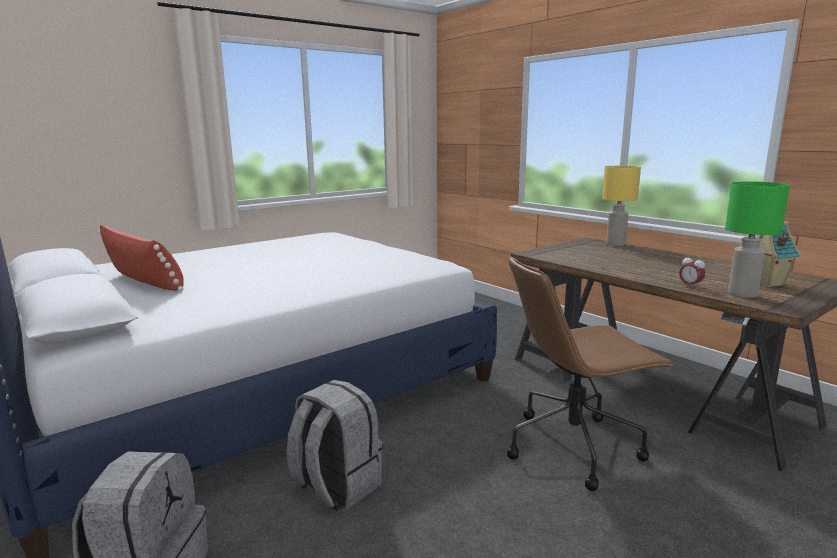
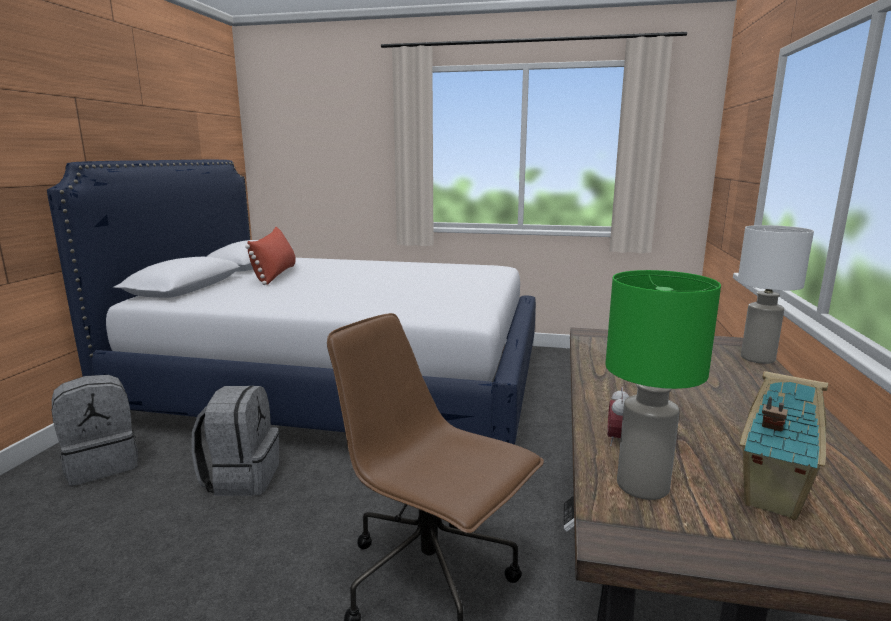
camera: 50 degrees right, 0 degrees up
yellow table lamp [602,166,641,246] -> white table lamp [738,225,814,364]

